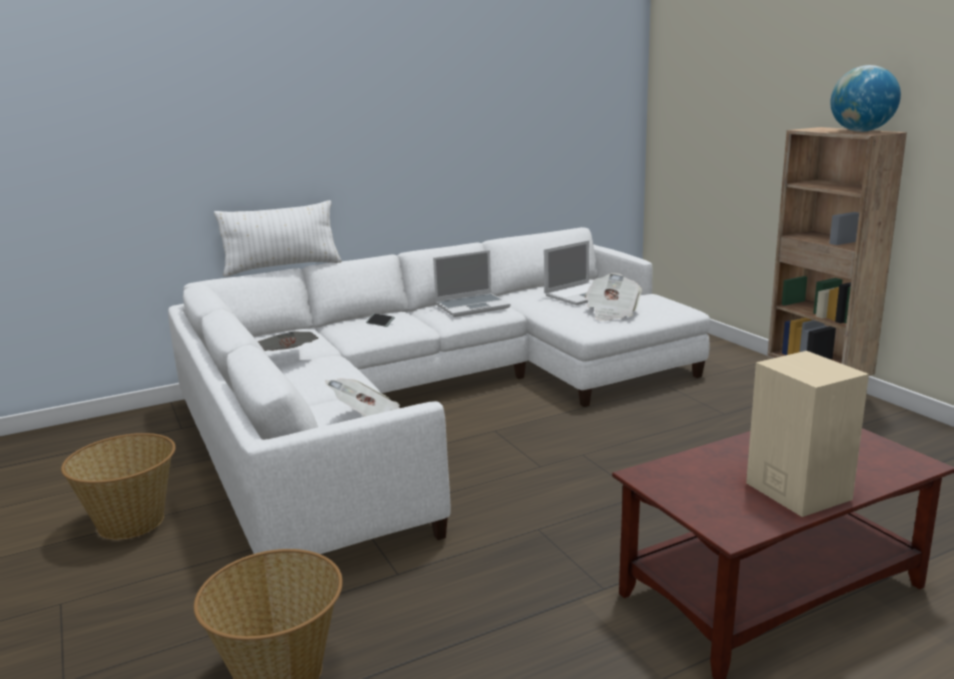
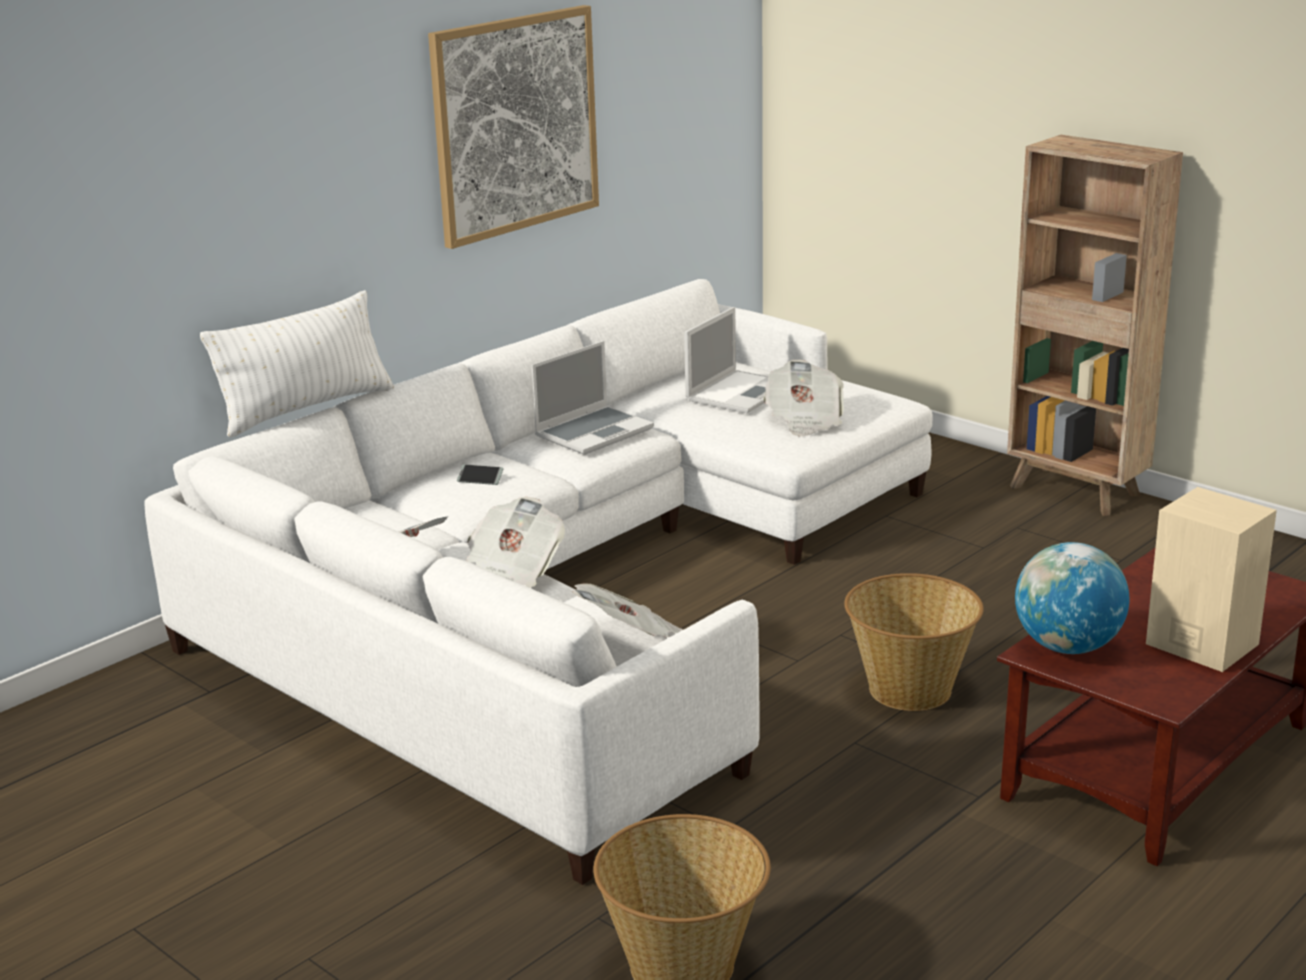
camera: 20 degrees left, 5 degrees up
basket [61,433,176,540] -> basket moved to [844,573,984,711]
globe [830,65,901,132] -> globe moved to [1015,542,1129,654]
none -> picture [428,5,599,249]
none -> newspaper [466,497,565,588]

